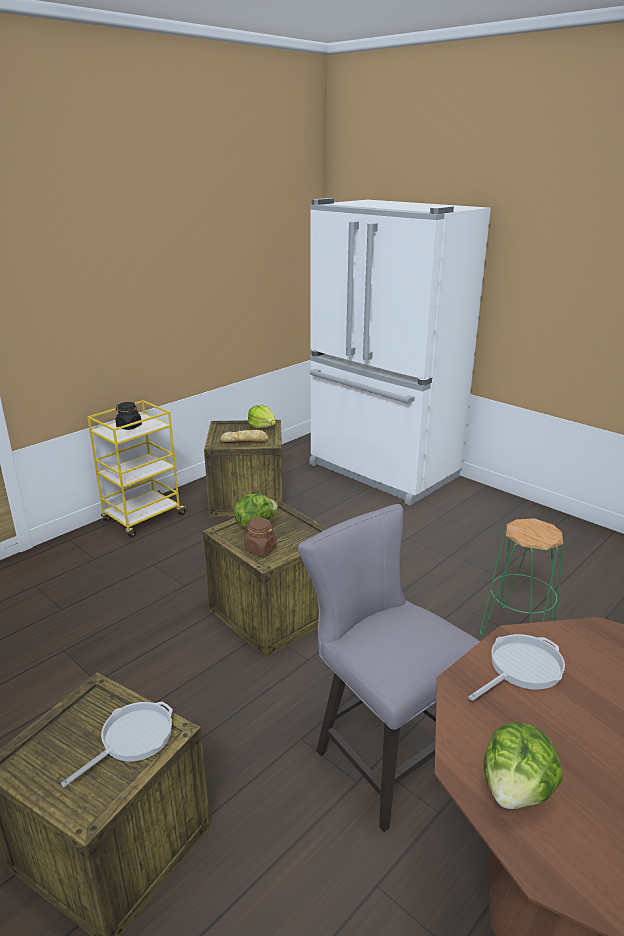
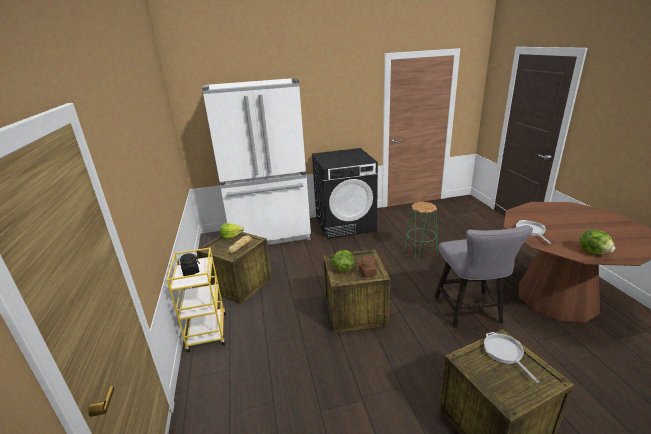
camera: 55 degrees left, 0 degrees up
grey chair [298,504,480,832] -> grey chair turned 90 degrees counterclockwise [434,225,533,328]
none -> black washing machine [312,148,378,239]

